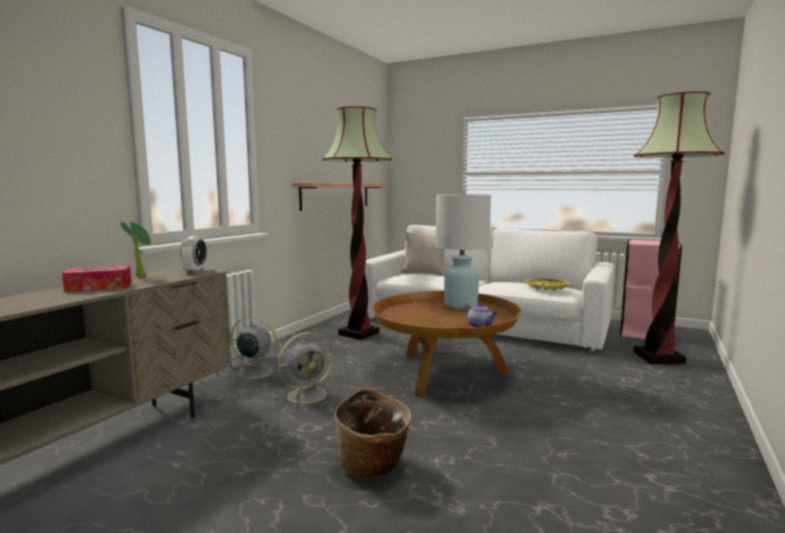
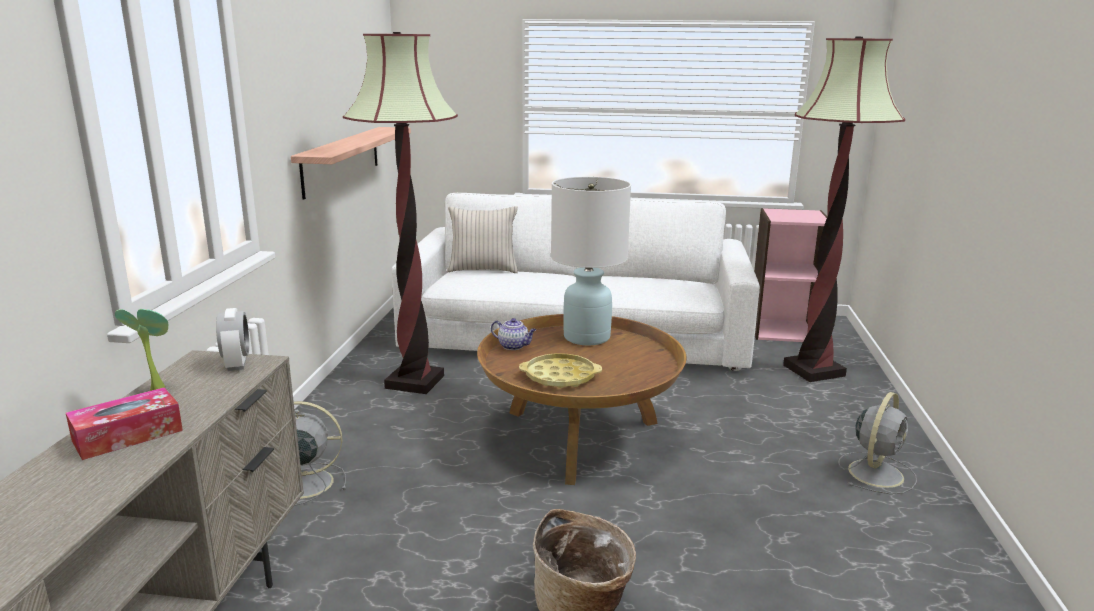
camera: 20 degrees left, 10 degrees up
grey fan [275,332,337,408] -> grey fan moved to [838,392,917,494]
teapot [463,303,498,327] -> teapot moved to [491,318,536,350]
yellow tray [524,278,572,291] -> yellow tray moved to [519,353,602,388]

